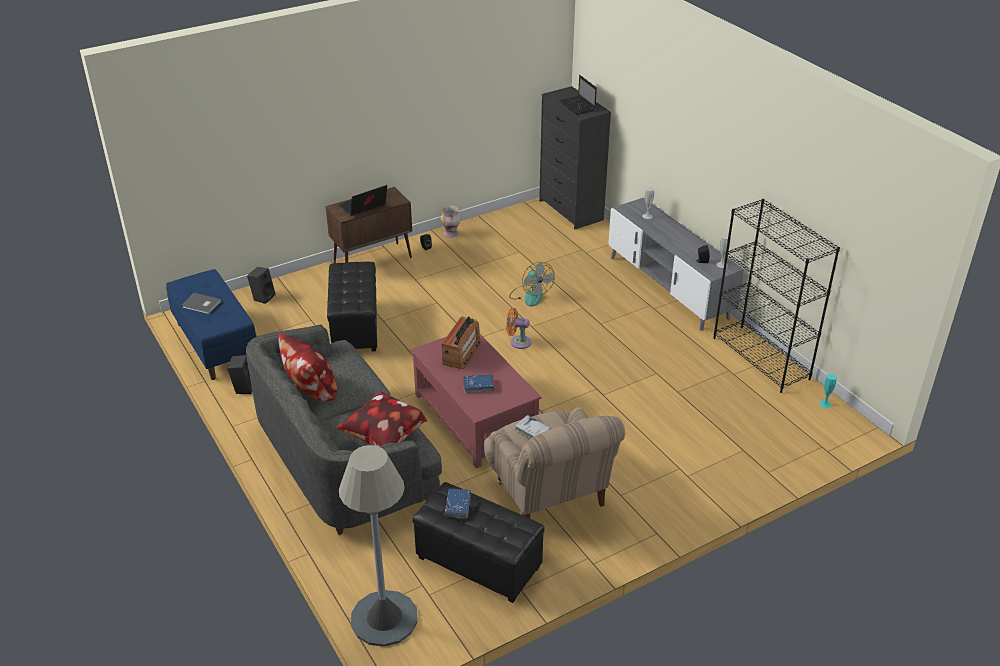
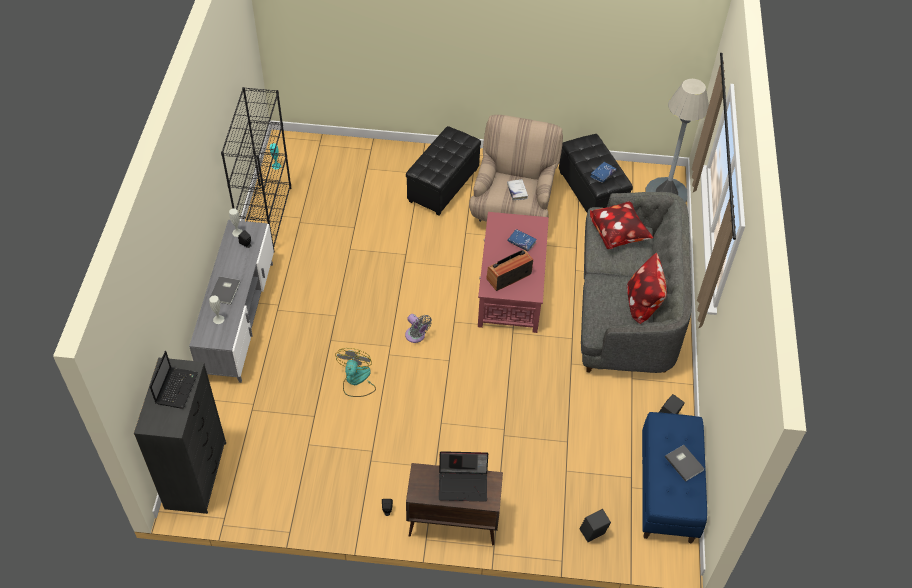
camera: 145 degrees left, 15 degrees up
black ottoman [327,261,377,351] -> black ottoman moved to [406,126,481,215]
vase [441,206,461,238] -> none
orange fan [506,308,531,349] -> grey fan [405,314,432,343]
none -> grey book [210,276,240,305]

